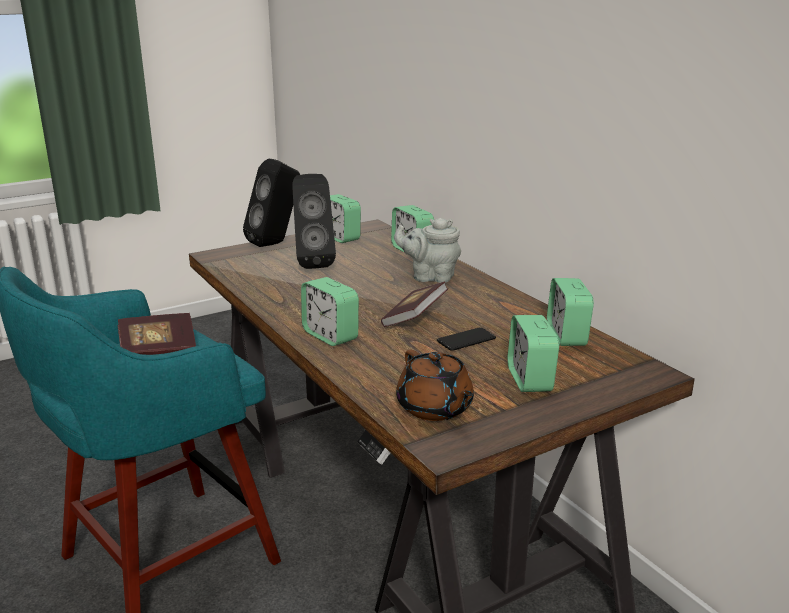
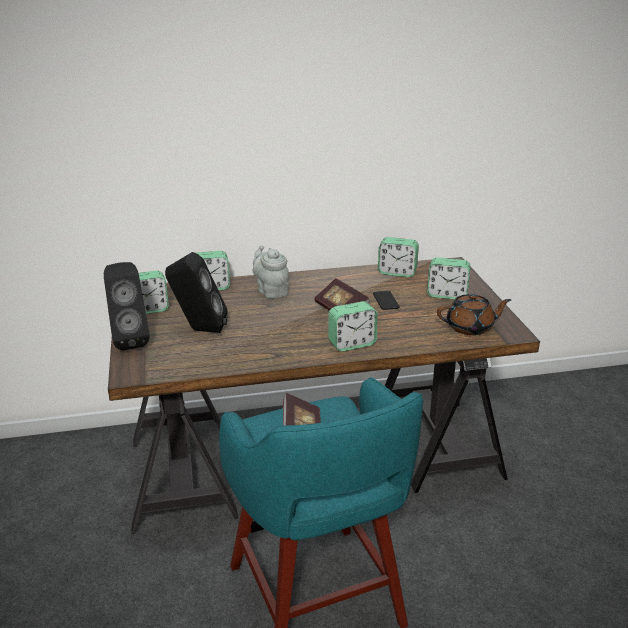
camera: 70 degrees left, 5 degrees up
grey teapot [394,218,461,283] -> grey teapot turned 120 degrees clockwise [252,245,289,299]

